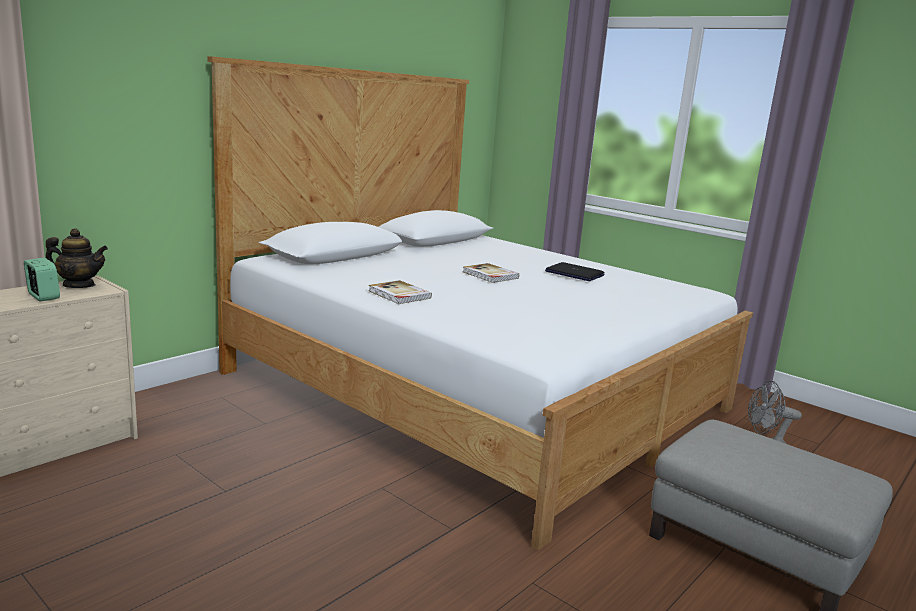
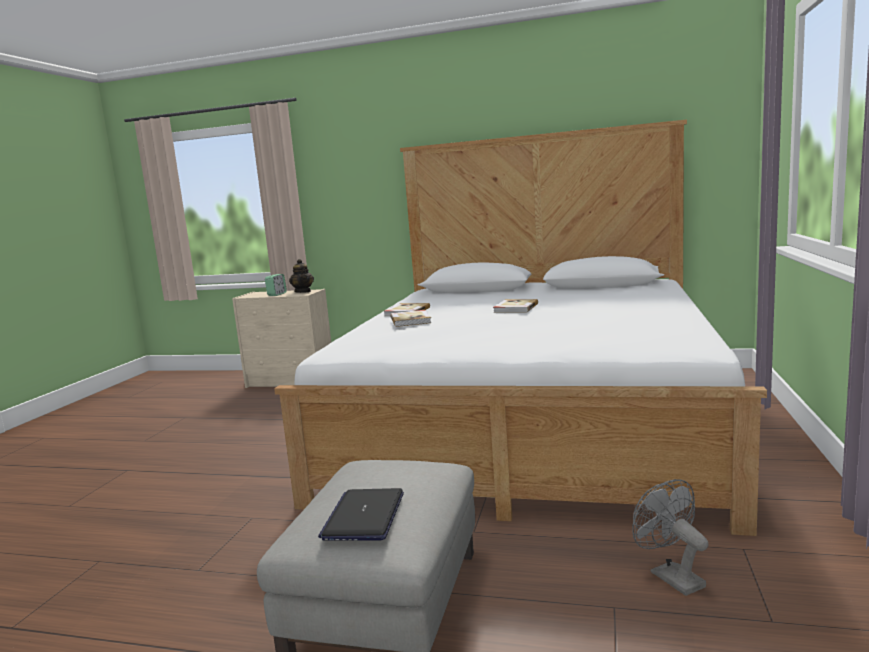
camera: 65 degrees right, 5 degrees down
laptop [545,262,605,281] -> laptop moved to [318,488,404,541]
none -> book [390,310,431,327]

